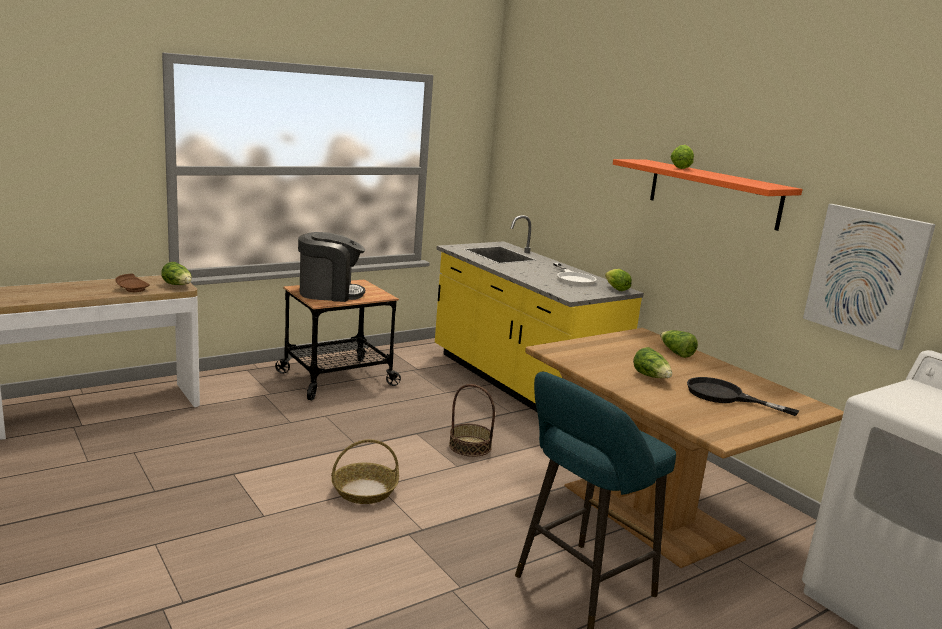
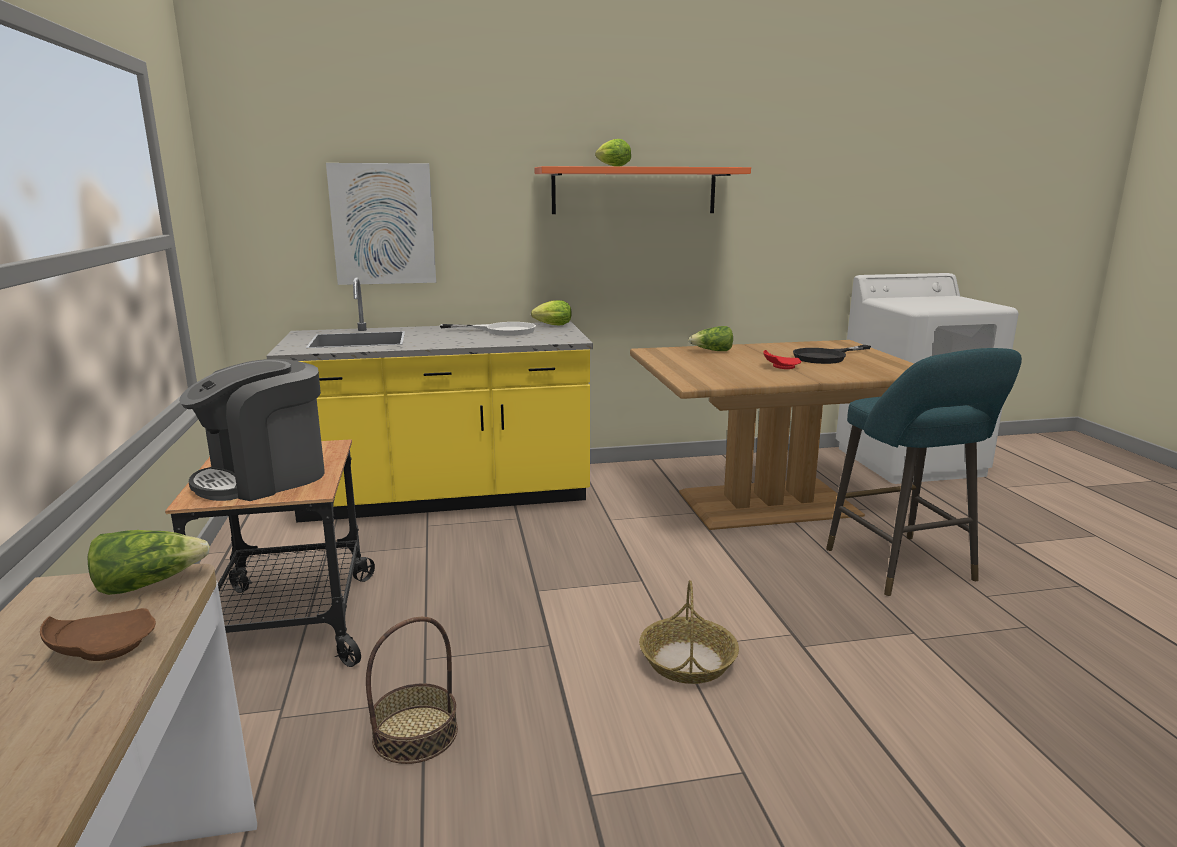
camera: 65 degrees left, 0 degrees up
coffee machine [298,232,365,302] -> coffee machine turned 150 degrees counterclockwise [179,359,324,501]
basket [449,384,495,457] -> basket moved to [366,617,458,764]
lettuce [633,347,672,378] -> red plate [763,350,802,369]
picture [803,204,936,350] -> picture moved to [326,163,436,285]

